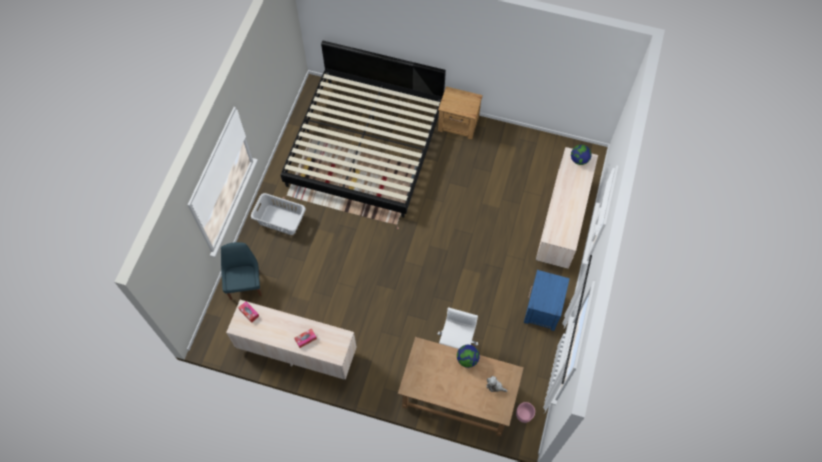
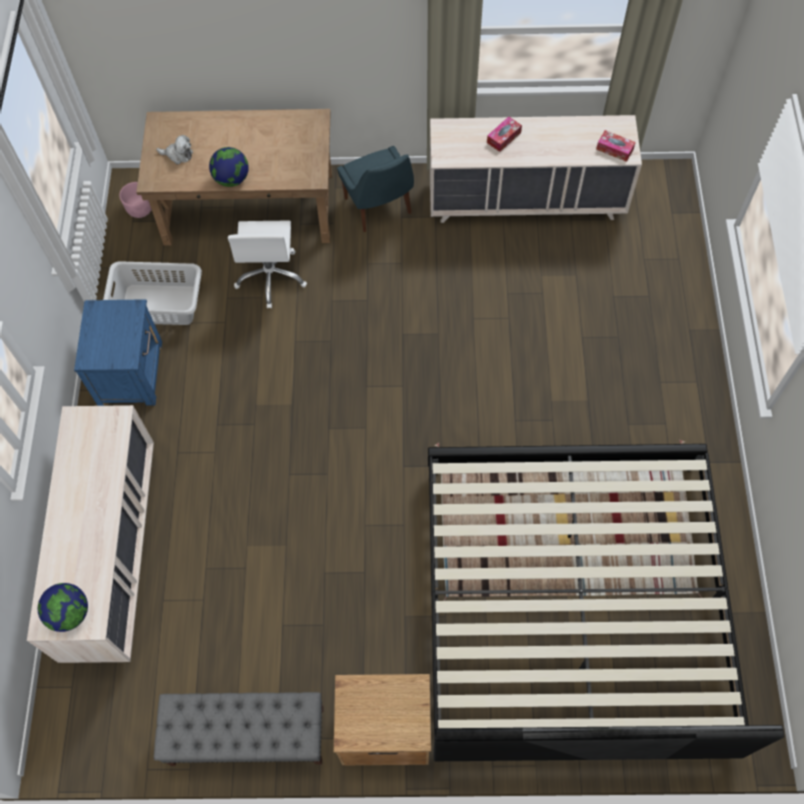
camera: 165 degrees right, 0 degrees up
blue chair [221,242,262,300] -> blue chair moved to [337,146,414,232]
grey laundry basket [251,193,306,235] -> grey laundry basket moved to [103,261,202,325]
none -> grey bench [154,692,324,766]

